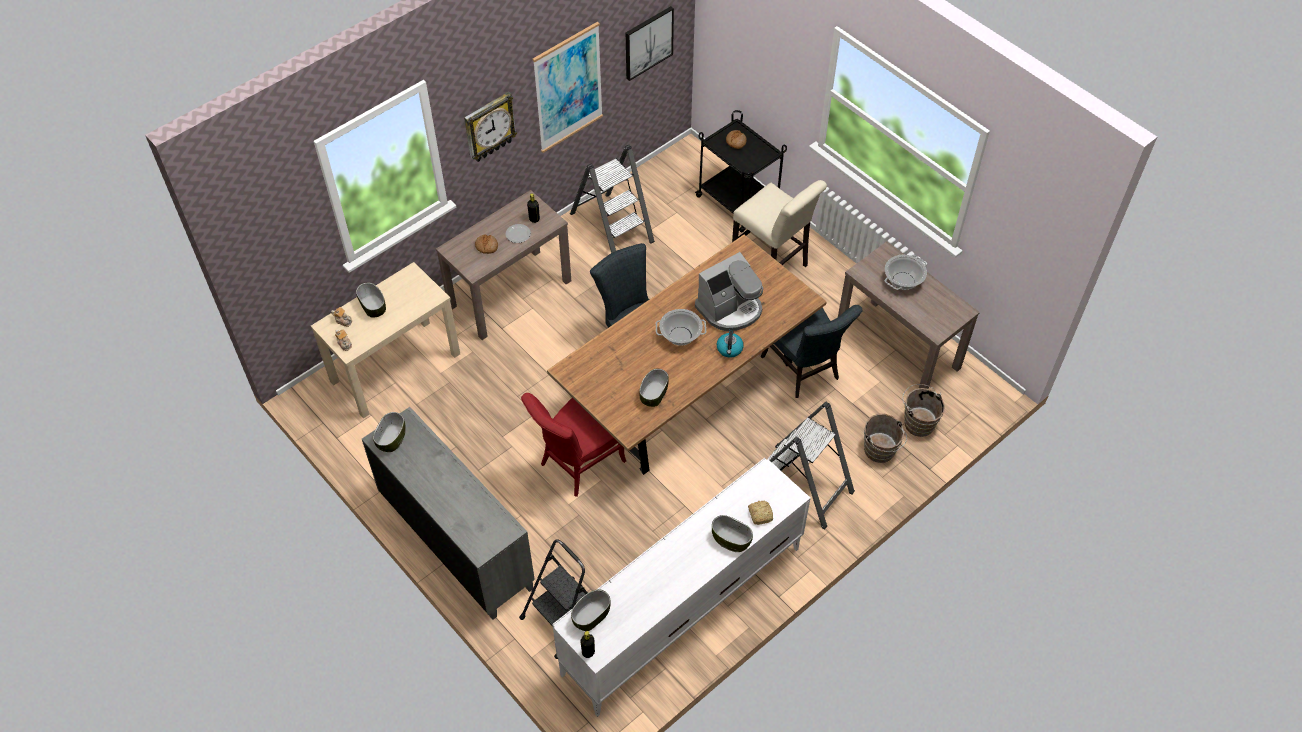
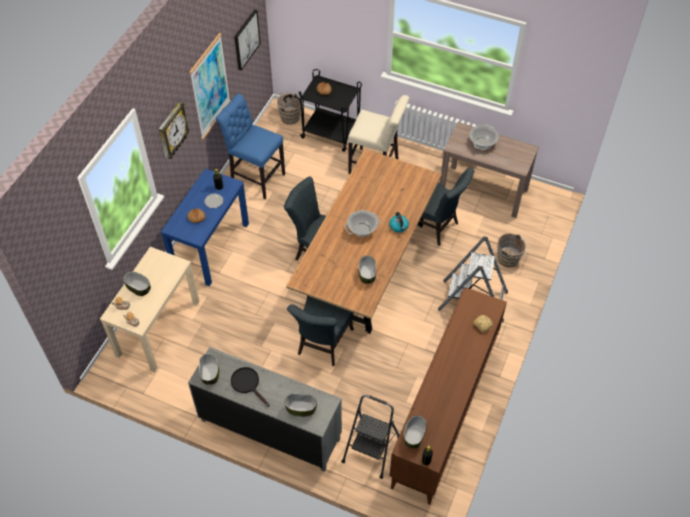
camera: 25 degrees left, 0 degrees up
brown console table [436,190,571,340] -> blue console table [161,169,249,286]
red chair [521,393,626,497] -> grey chair [287,296,354,366]
white cabinet [552,458,811,717] -> brown cabinet [390,288,507,505]
grey step ladder [570,144,655,253] -> blue stool [216,94,285,199]
coffee machine [695,252,763,331] -> none
bowl [712,515,753,552] -> bowl moved to [284,393,317,417]
brown bucket [902,384,945,437] -> brown bucket moved to [274,92,301,125]
none -> black frying pan [231,367,269,407]

